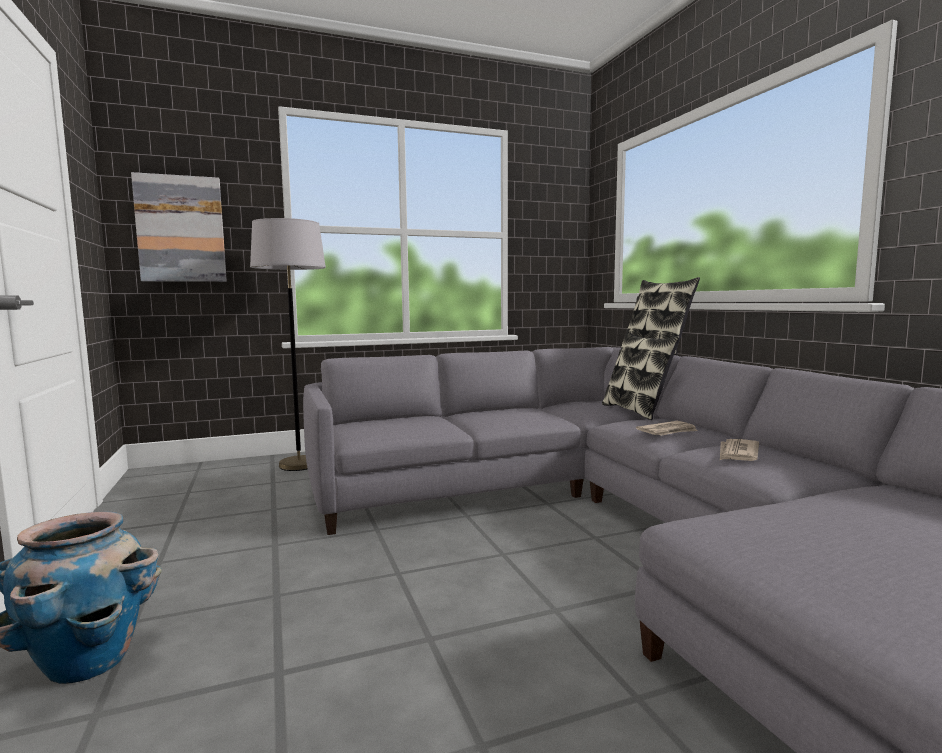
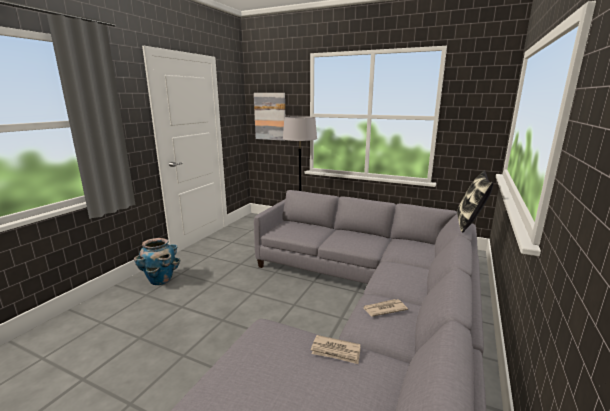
camera: 45 degrees right, 10 degrees up
pillow [602,332,680,420] -> none
newspaper [636,421,698,436] -> newspaper moved to [311,335,361,364]

